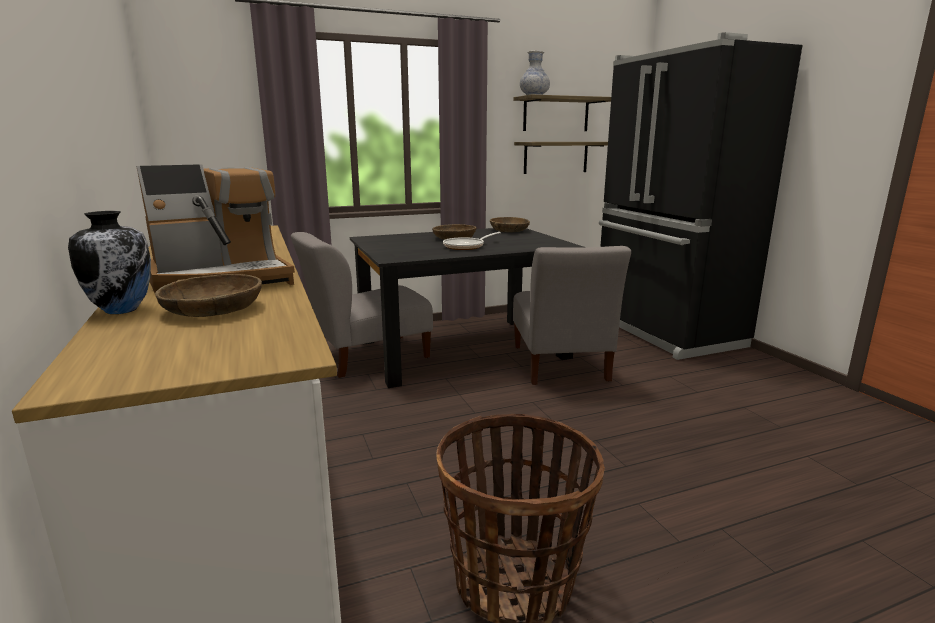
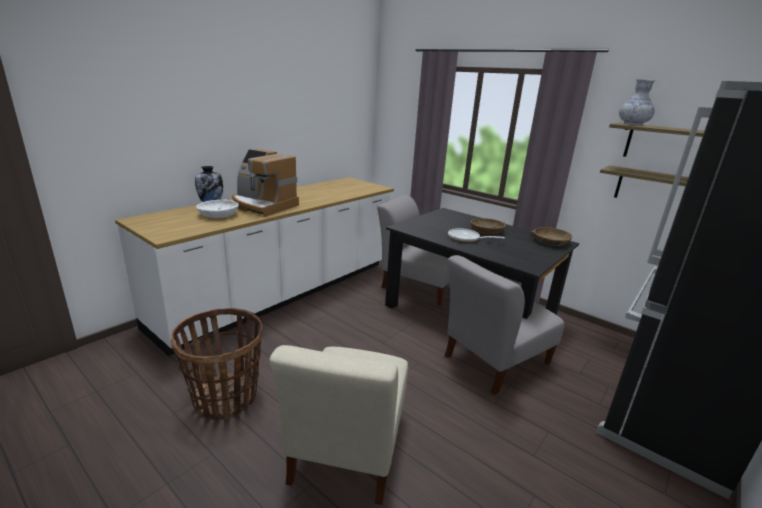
camera: 60 degrees right, 5 degrees up
brown bowl [155,274,262,317] -> white bowl [196,200,239,218]
none -> beige chair [269,345,408,505]

